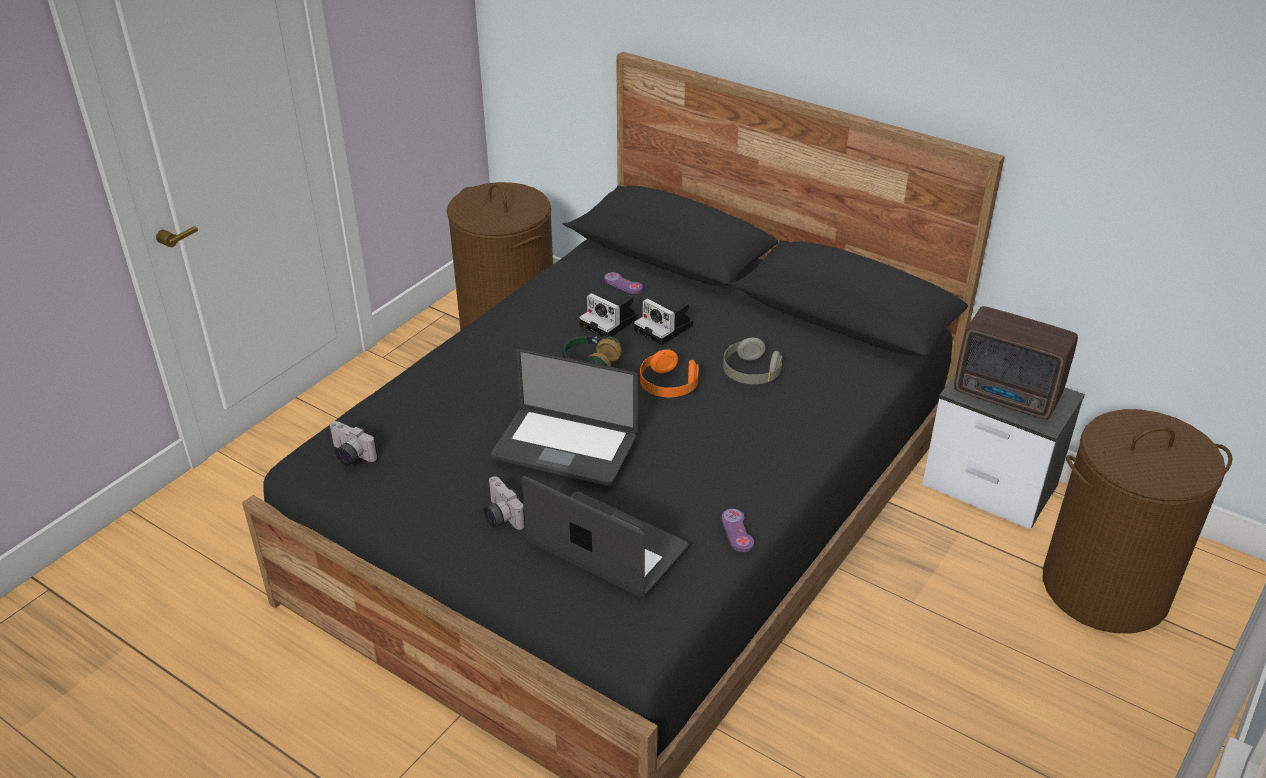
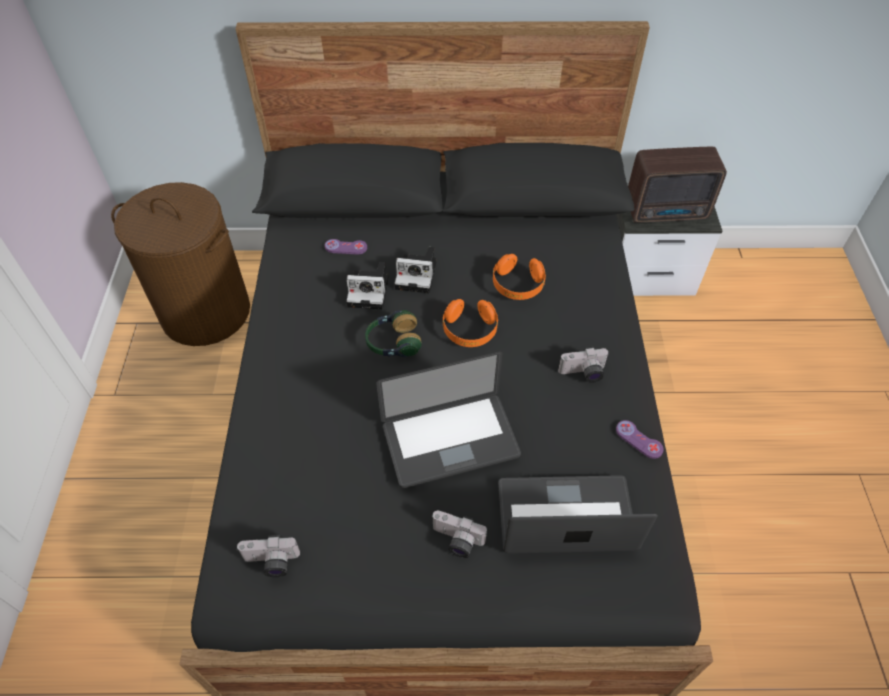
camera: 35 degrees left, 15 degrees up
grey headphones [723,337,783,384] -> orange headphones [493,254,546,300]
brown laundry basket [1043,409,1232,633] -> none
none -> camera [558,347,609,383]

